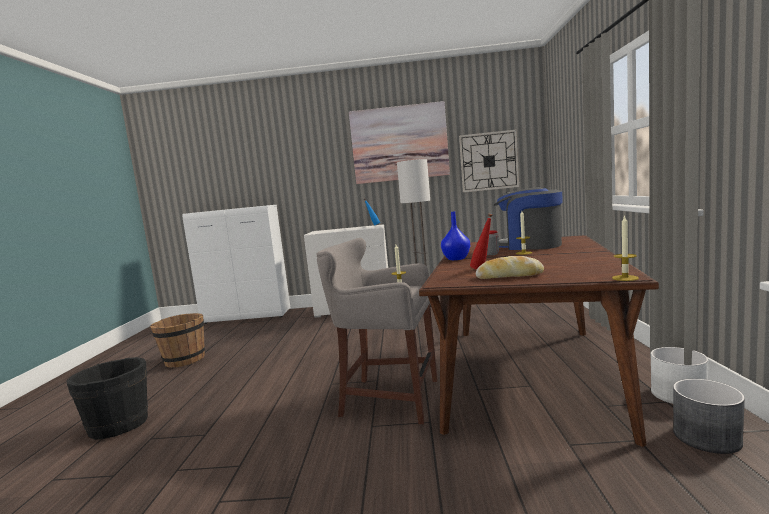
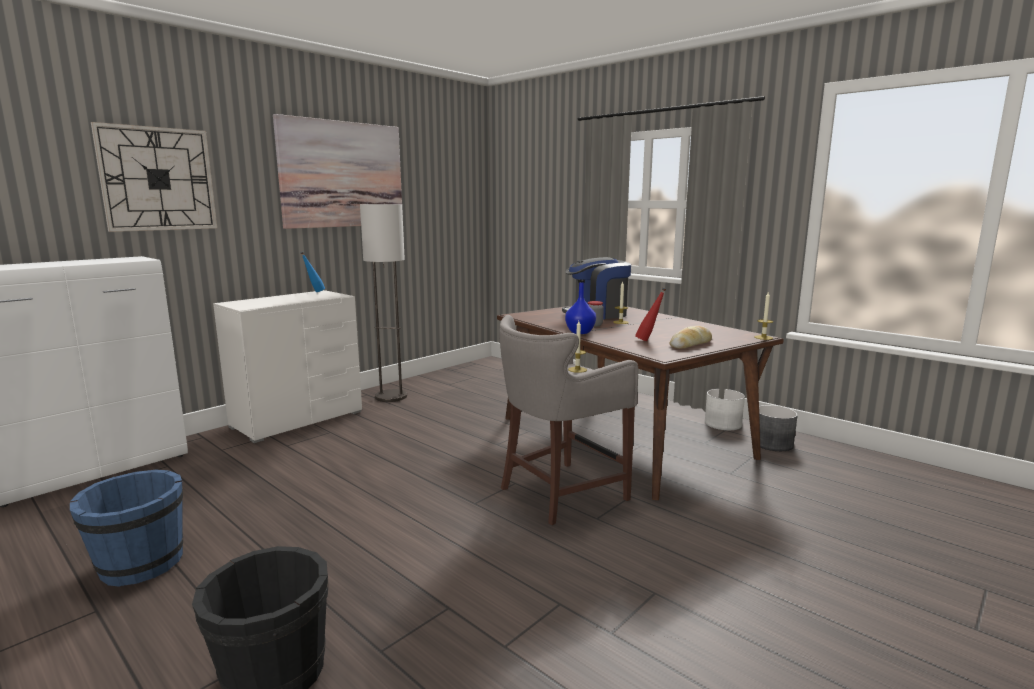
camera: 50 degrees left, 5 degrees up
brown bucket [150,313,205,367] -> blue bucket [70,469,183,587]
wall clock [459,130,519,192] -> wall clock moved to [91,122,217,232]

